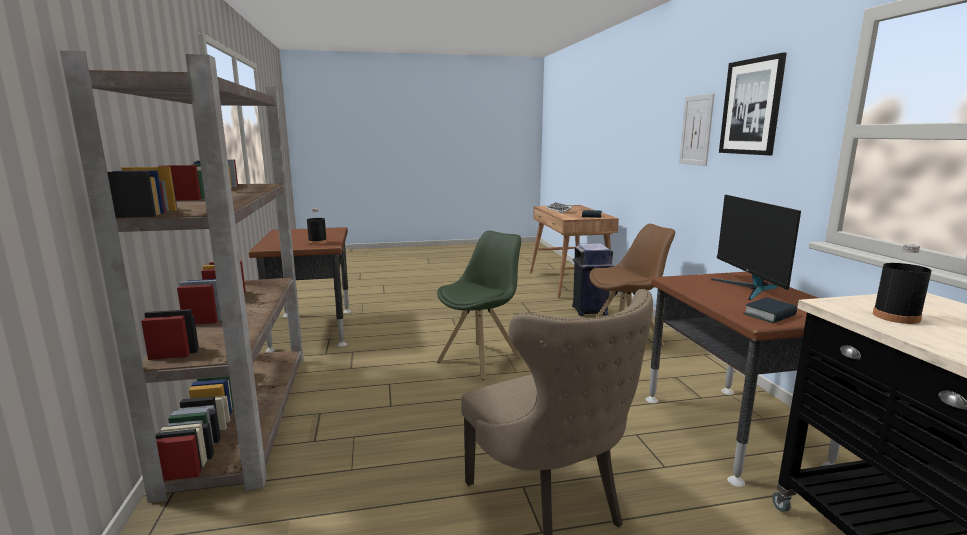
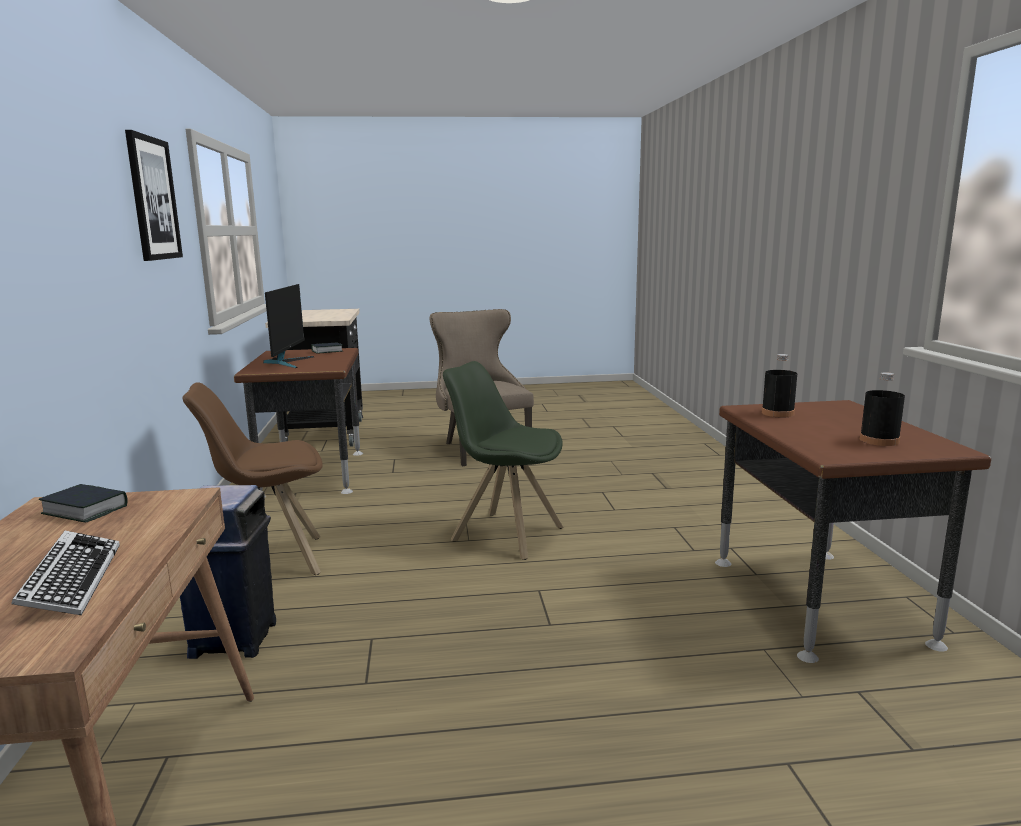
camera: 175 degrees left, 0 degrees up
brown bookcase [60,51,303,503] -> none
green chair [436,231,521,380] -> green chair turned 75 degrees clockwise [443,361,564,560]
picture [679,94,715,166] -> none
black bottle [873,244,932,324] -> black bottle moved to [860,372,905,446]

